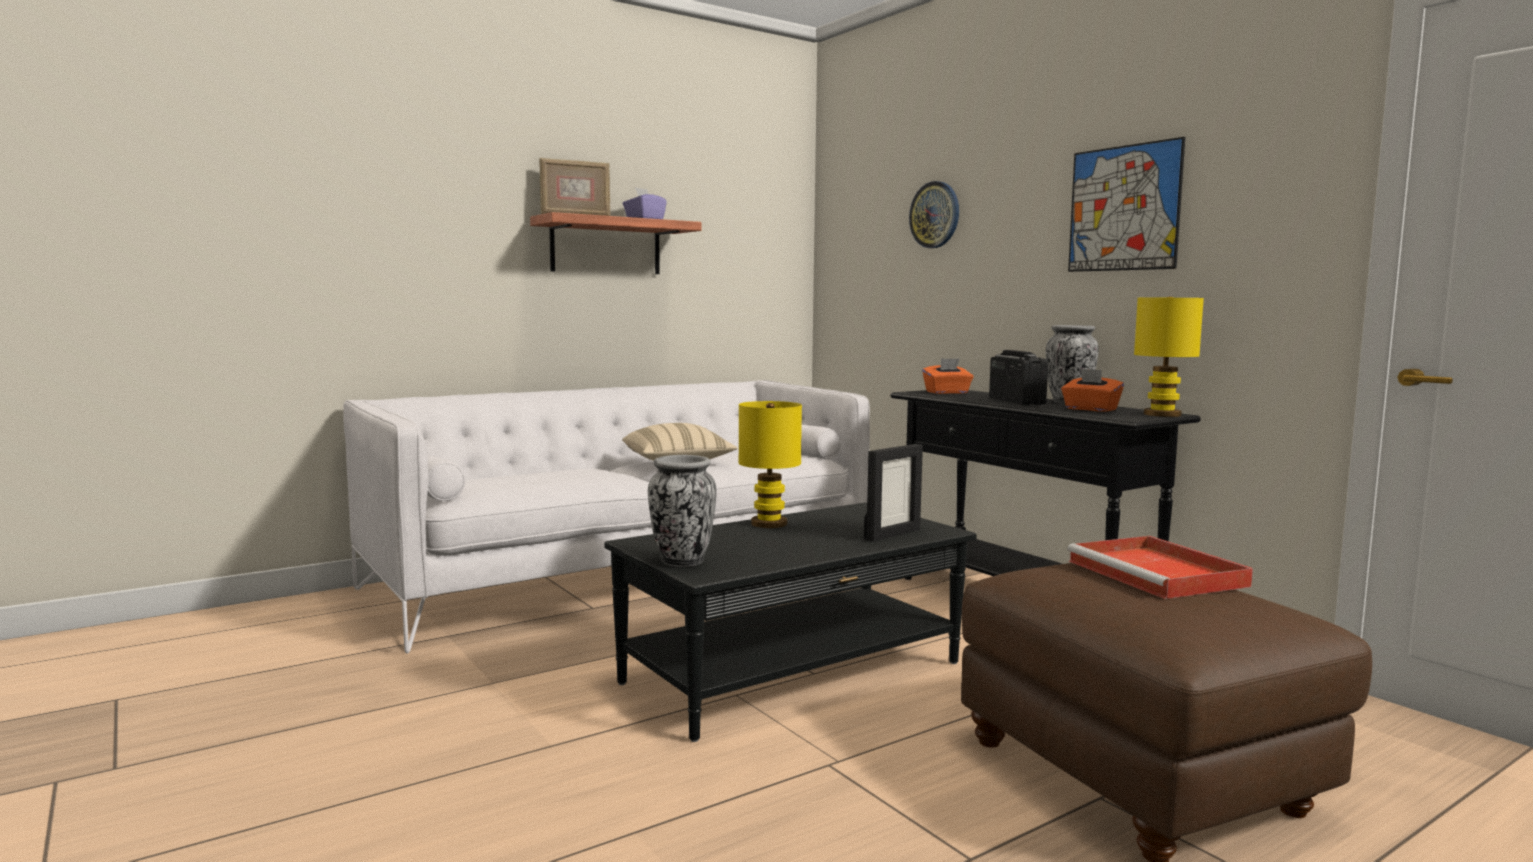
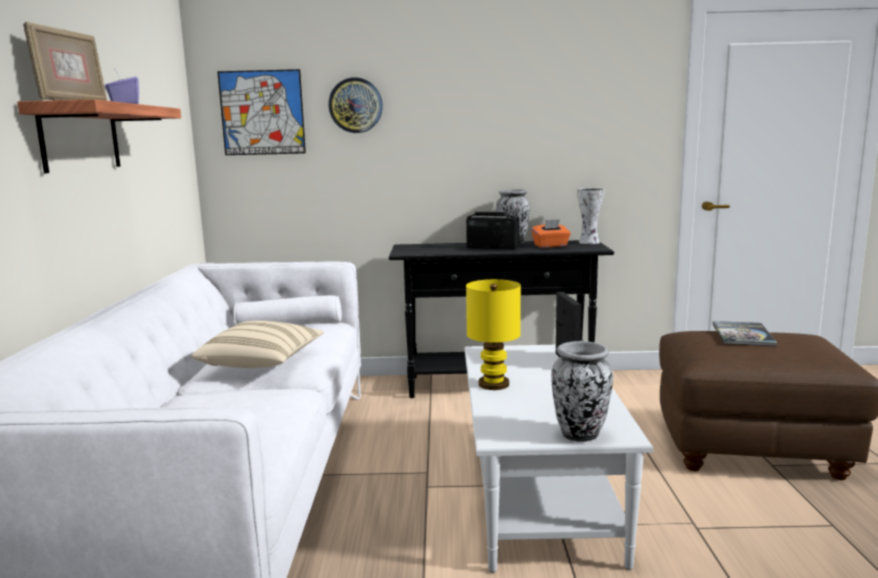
camera: 55 degrees left, 5 degrees up
black coffee table [604,502,977,742] -> white coffee table [465,345,653,573]
orange tissue box [922,358,974,394] -> none
red tray [1067,536,1253,599] -> book [713,321,777,346]
picture [1068,137,1185,272] -> picture moved to [217,69,306,155]
yellow table lamp [1134,297,1204,417] -> vase [577,188,604,244]

